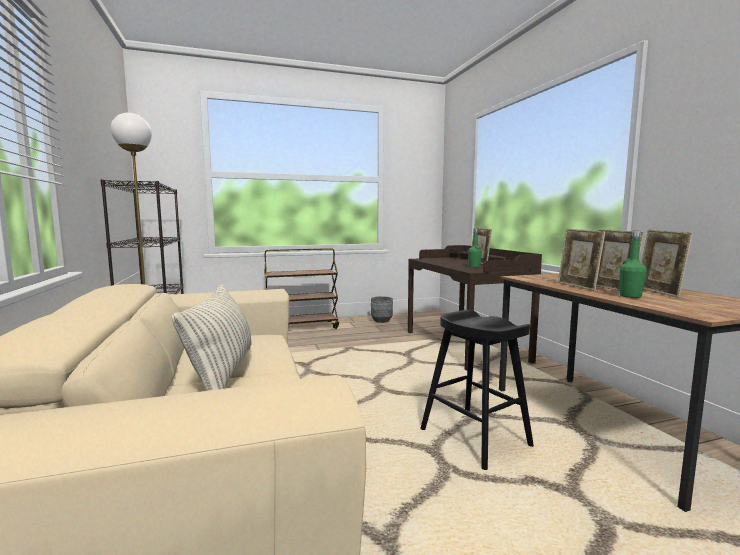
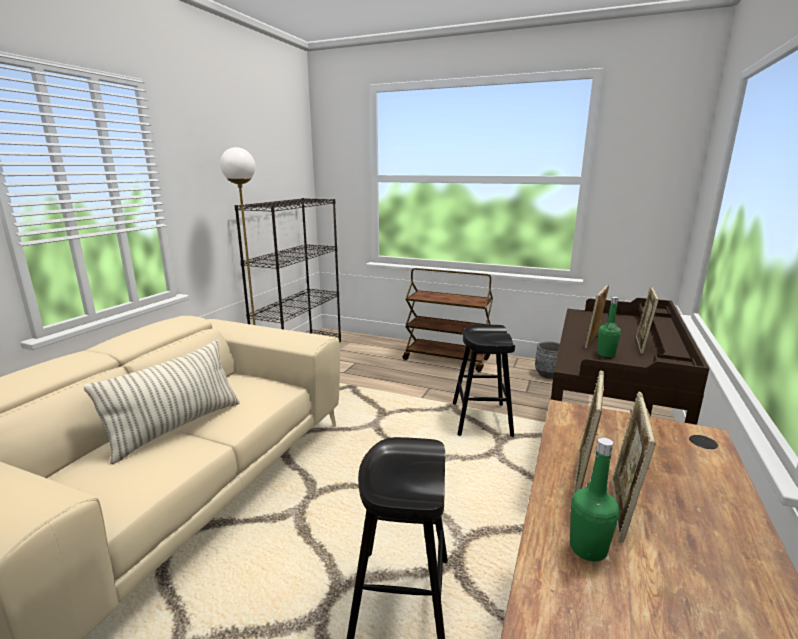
camera: 40 degrees right, 10 degrees up
picture frame [641,230,693,298] -> picture frame moved to [585,284,609,349]
none -> black stool [453,325,515,437]

